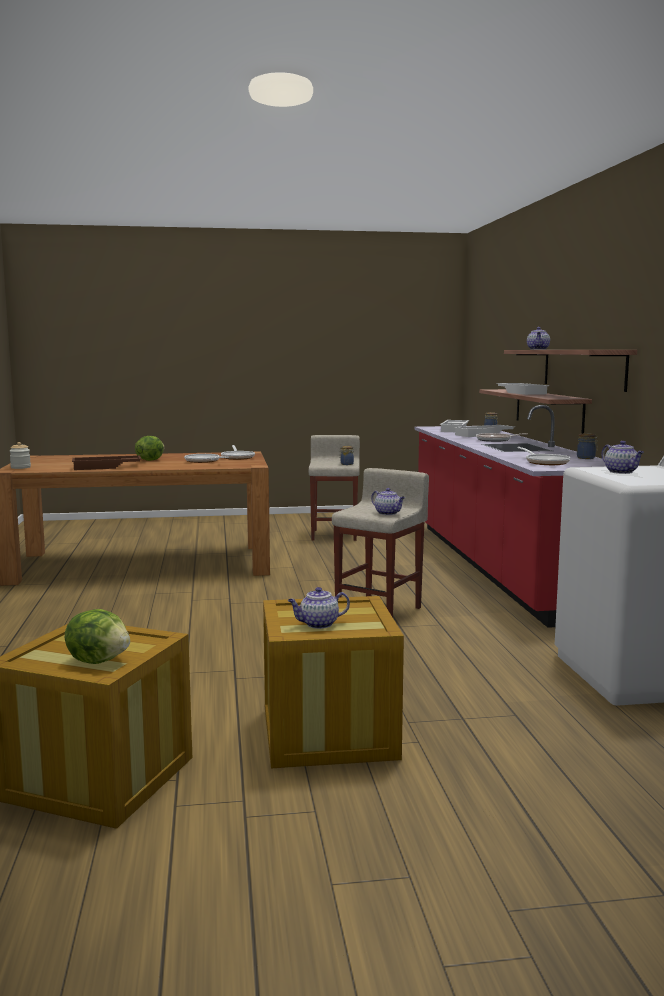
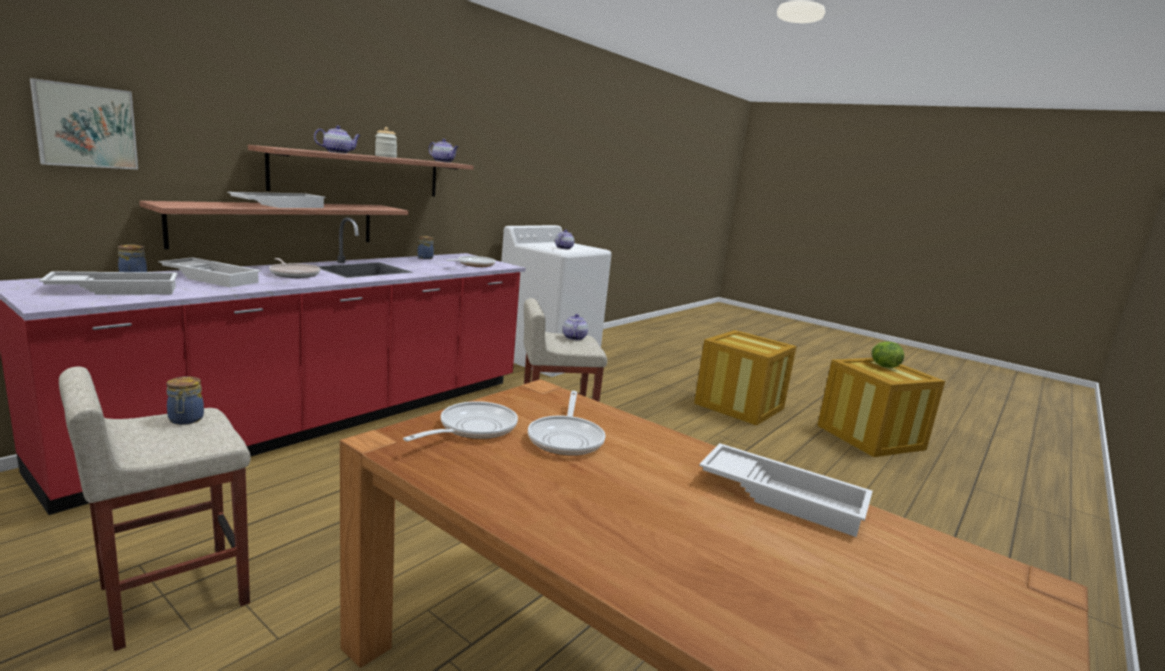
camera: 135 degrees left, 5 degrees up
jar [10,442,31,469] -> jar moved to [375,127,397,158]
brown tray [72,455,142,470] -> white tray [699,443,873,537]
lettuce [135,436,165,461] -> none
teapot [288,587,350,629] -> teapot moved to [429,139,459,163]
none -> picture [30,78,138,170]

